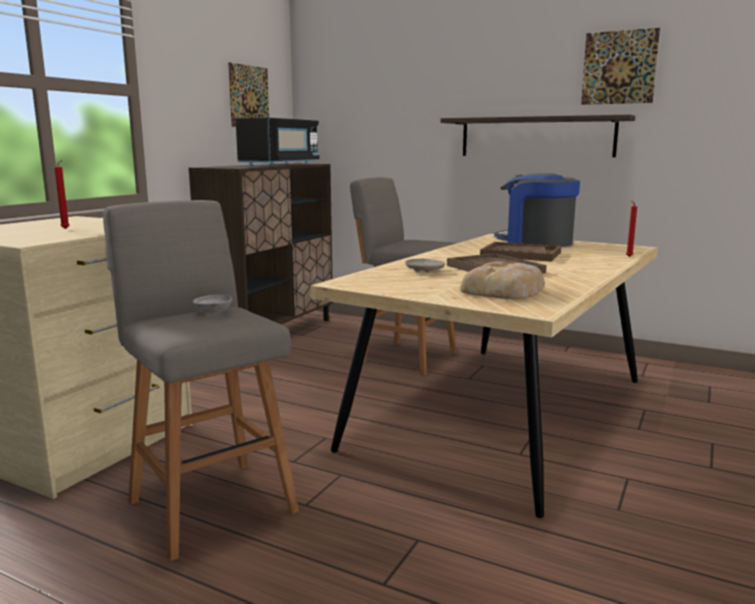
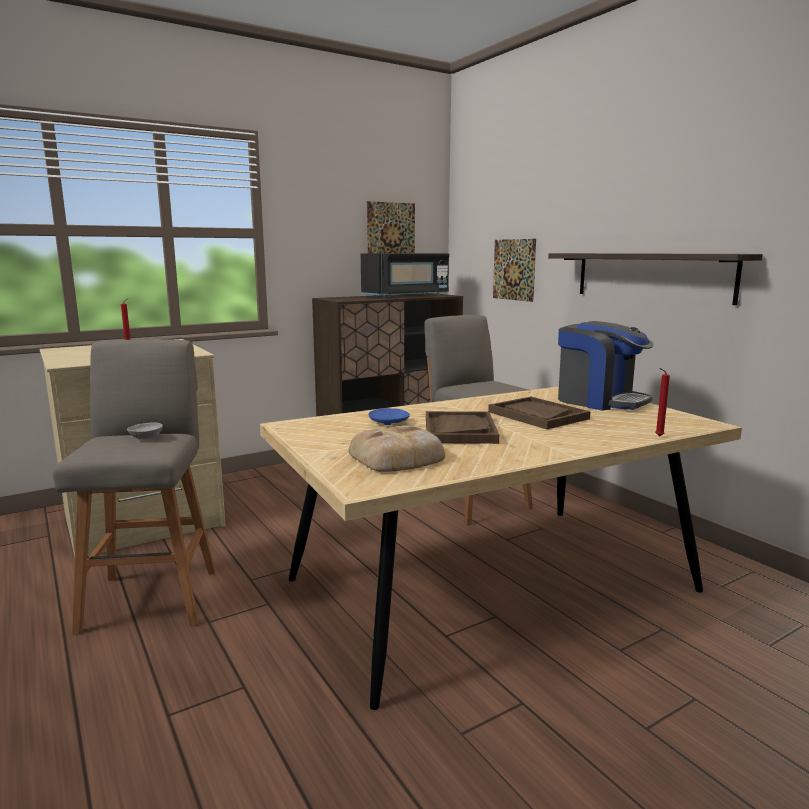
camera: 30 degrees right, 0 degrees up
beige plate [405,259,445,273] -> blue plate [369,408,410,425]
coffee machine [494,173,580,247] -> coffee machine turned 150 degrees clockwise [558,321,654,410]
picture [581,28,660,105] -> picture moved to [493,239,536,302]

